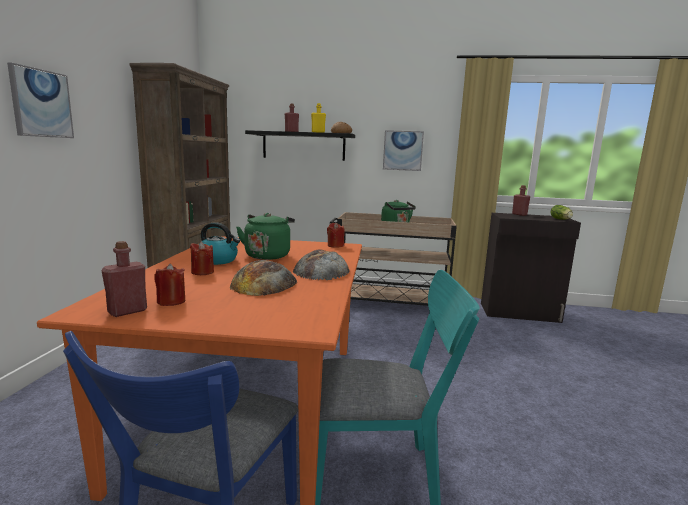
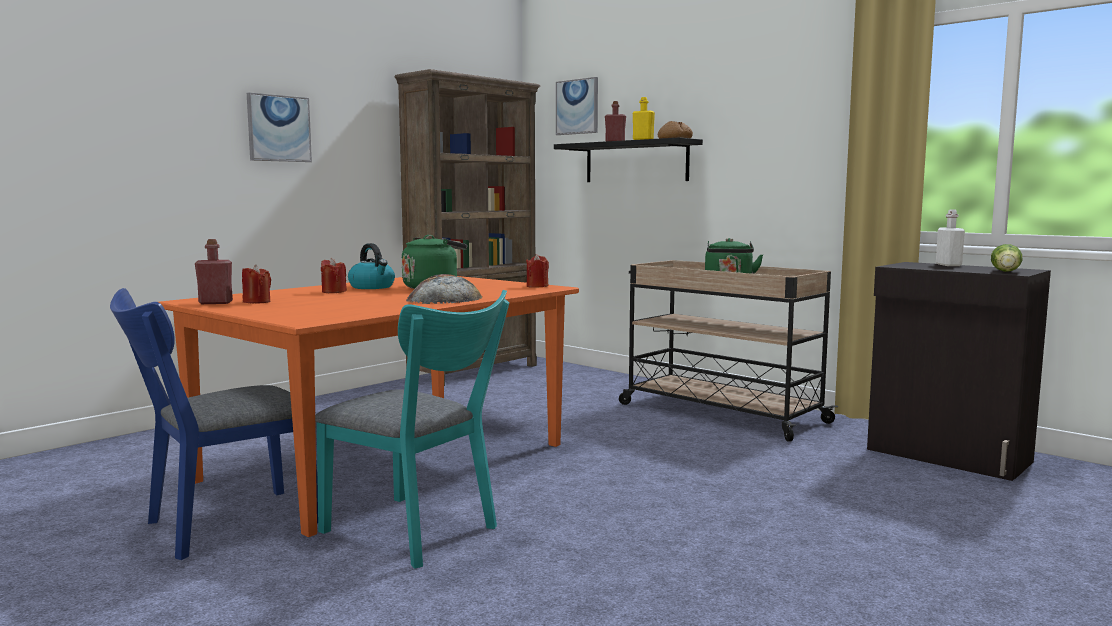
camera: 35 degrees right, 5 degrees down
bread [230,260,298,296] -> none
picture [383,130,424,171] -> picture moved to [556,77,598,135]
red bottle [512,185,530,216] -> white bottle [936,209,965,266]

